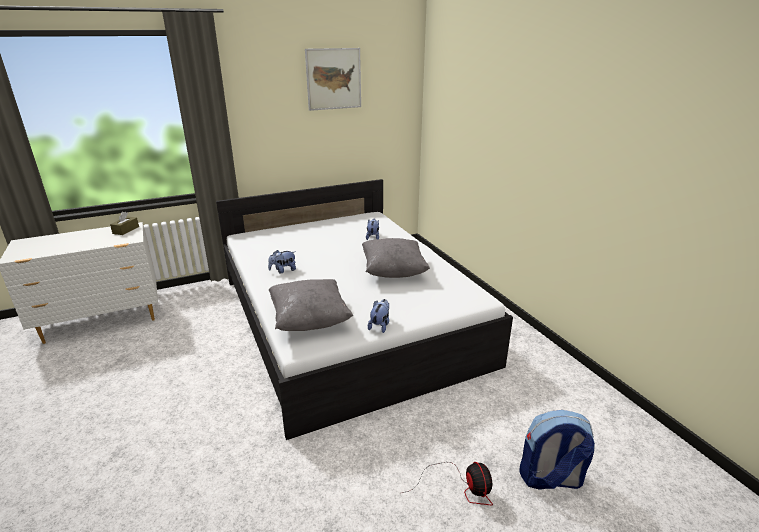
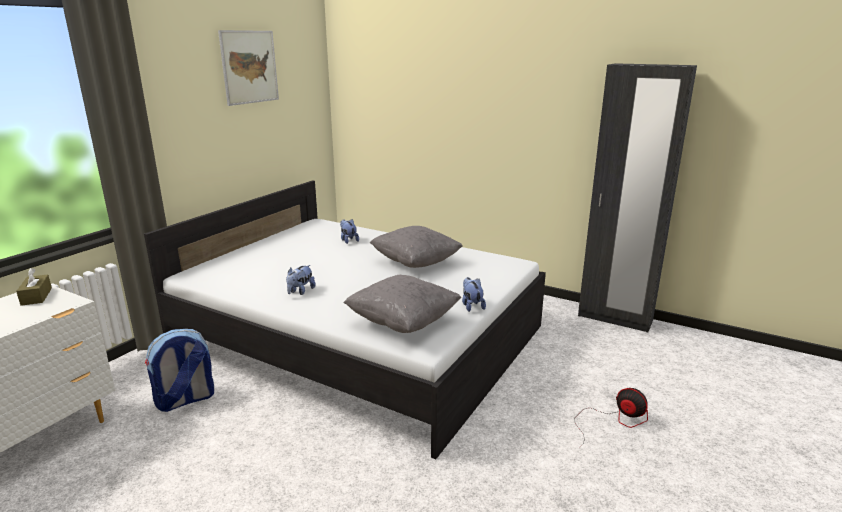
camera: 35 degrees left, 5 degrees down
backpack [519,410,595,490] -> backpack moved to [145,329,214,412]
none -> black wardrobe [578,63,697,333]

